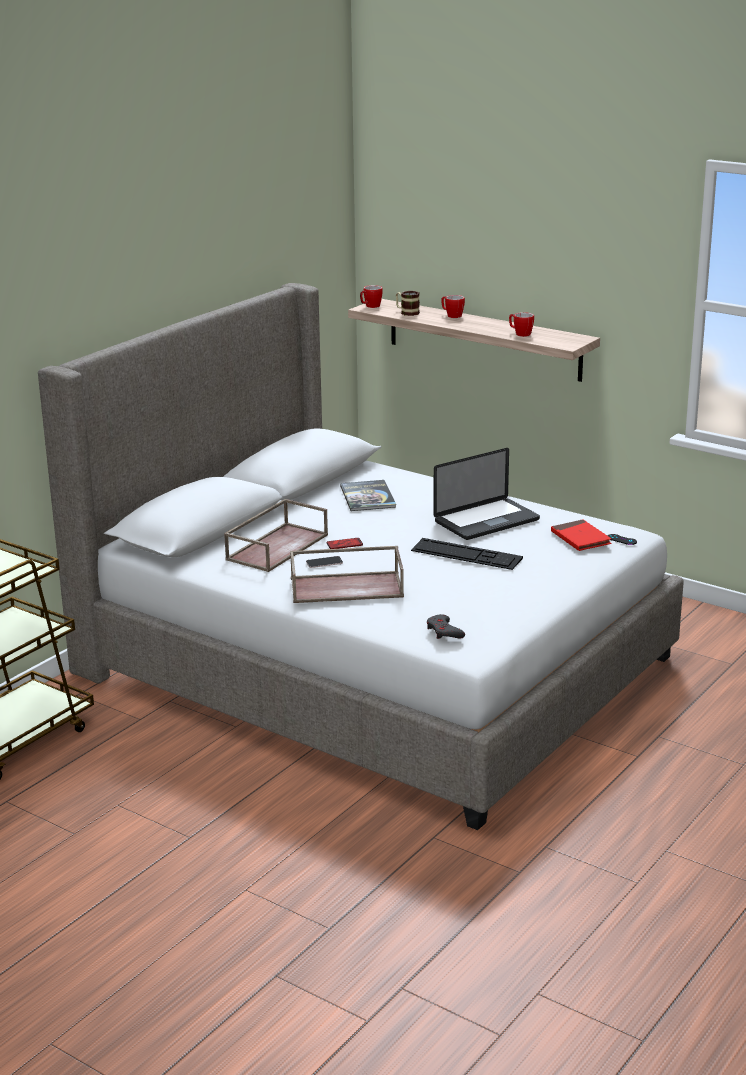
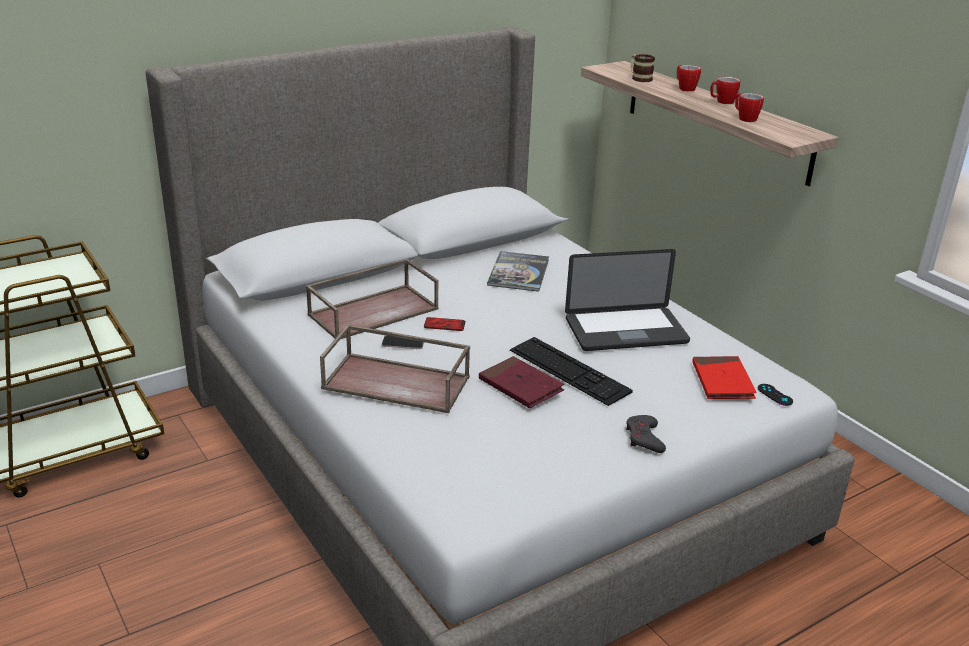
camera: 20 degrees right, 5 degrees up
mug [360,285,383,308] -> mug moved to [711,77,740,104]
grey game controller [427,614,465,639] -> grey game controller moved to [626,415,666,453]
none -> red book [479,356,564,408]

